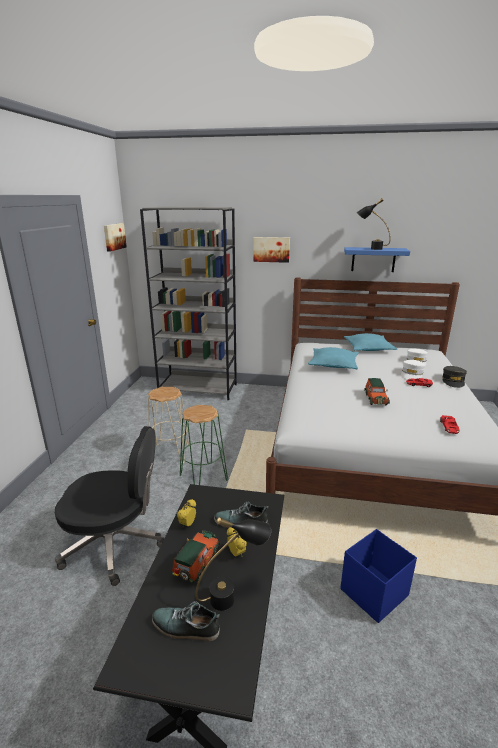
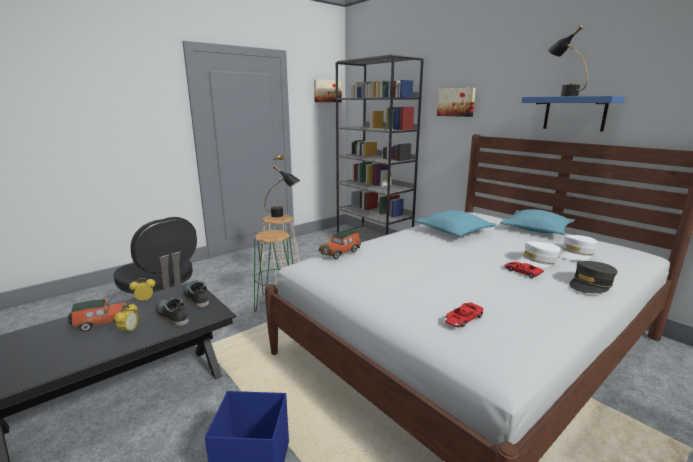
camera: 40 degrees right, 5 degrees down
shoe [152,601,220,642] -> shoe moved to [183,281,209,308]
black table lamp [195,517,271,611] -> black table lamp moved to [264,165,300,217]
toy car [364,378,390,405] -> toy car moved to [318,229,361,259]

